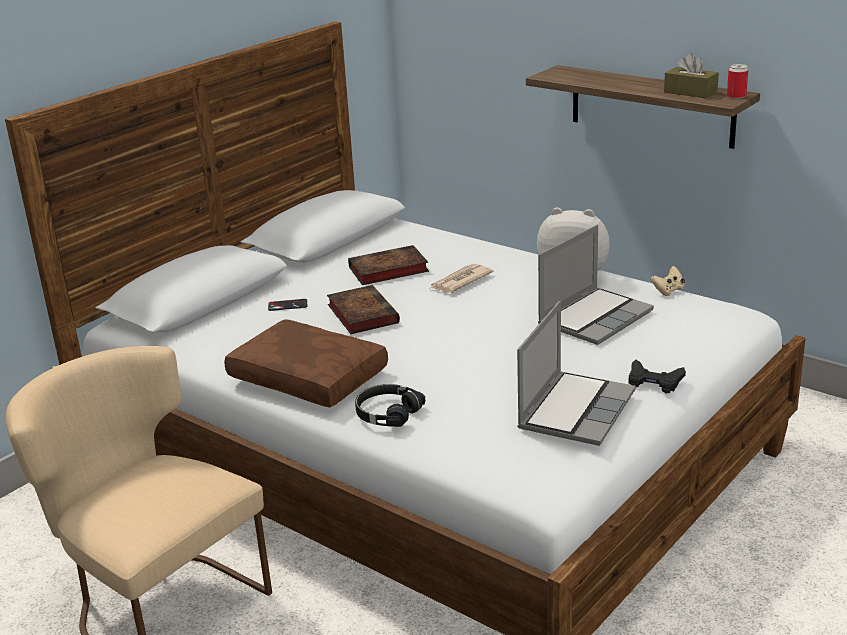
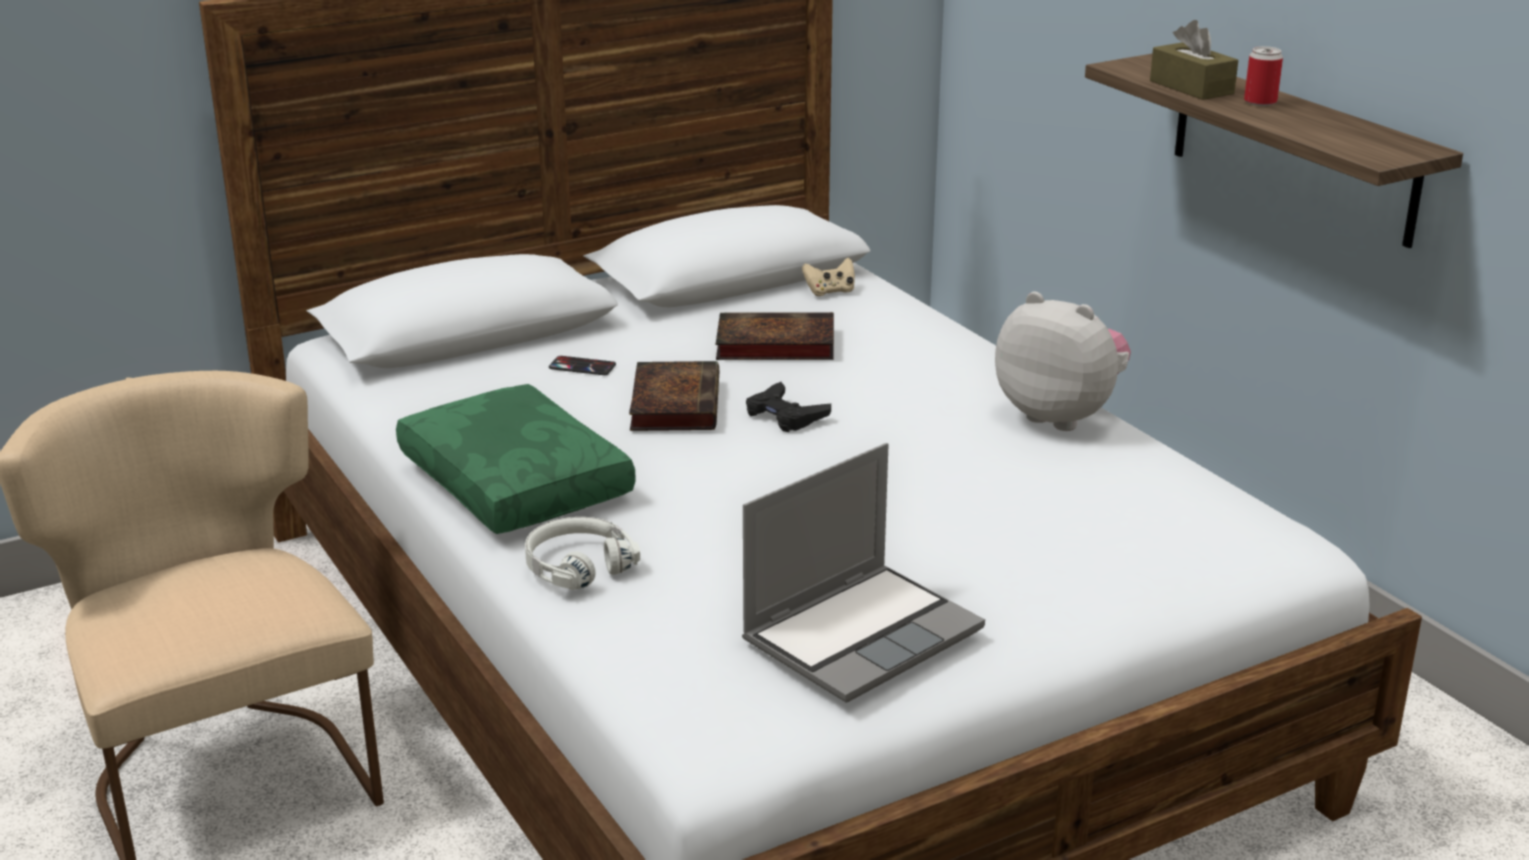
camera: 20 degrees right, 0 degrees up
brown pillow [224,319,388,407] -> green pillow [396,384,636,534]
black headphones [355,384,425,427] -> white headphones [525,517,640,590]
newspaper [429,264,494,293] -> none
laptop [538,224,654,345] -> none
black game controller [628,360,686,393] -> black game controller moved to [746,382,831,432]
beige game controller [651,266,685,296] -> beige game controller moved to [802,258,855,296]
brown tissue box [664,53,719,98] -> brown tissue box moved to [1150,20,1238,100]
can [727,64,748,99] -> can moved to [1244,46,1283,106]

